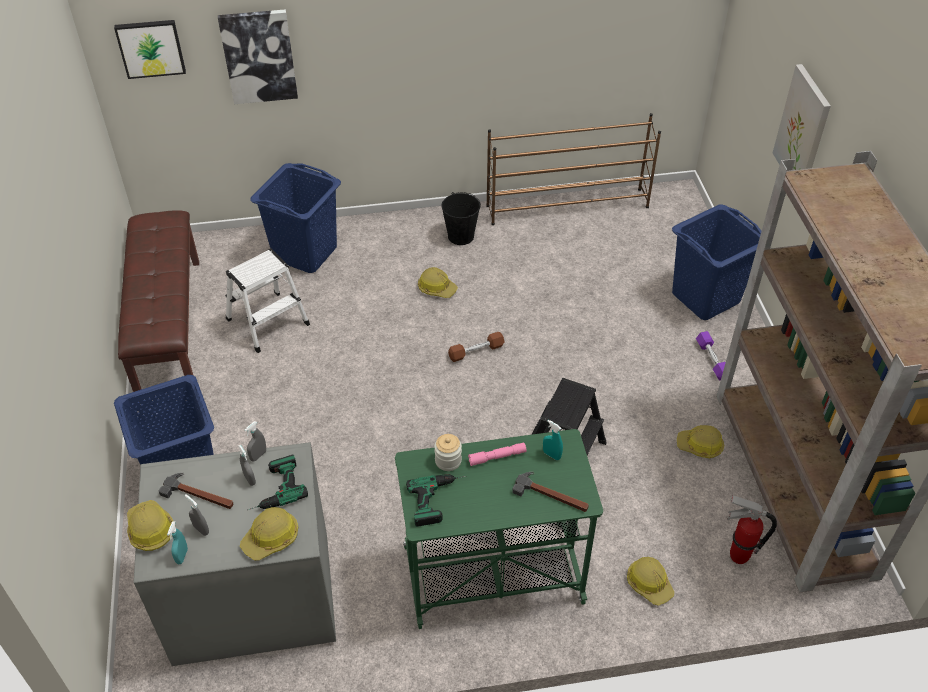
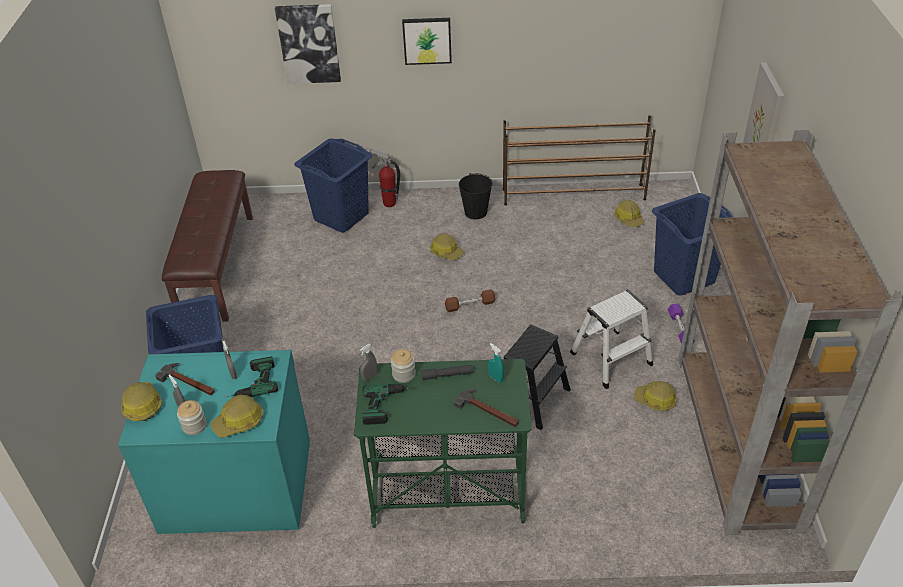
camera: 10 degrees right, 5 degrees down
picture [114,20,186,79] -> picture moved to [402,18,452,65]
grey washing machine [134,442,336,666] -> turquoise washing machine [118,350,310,534]
turquoise spray bottle [167,521,188,564] -> none
white step ladder [225,249,310,353] -> white step ladder moved to [570,289,653,389]
grey spray bottle [244,421,266,462] -> grey spray bottle moved to [359,344,377,381]
pink flashlight [468,443,526,466] -> grey flashlight [421,365,473,380]
hard hat [627,557,674,606] -> hard hat moved to [614,200,644,227]
fire extinguisher [727,495,777,564] -> fire extinguisher moved to [369,149,400,207]
none -> jar [177,400,207,435]

